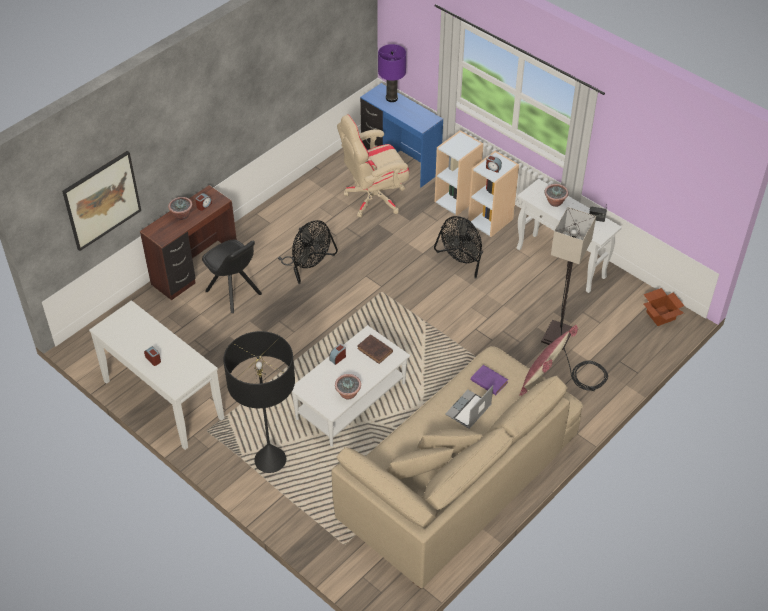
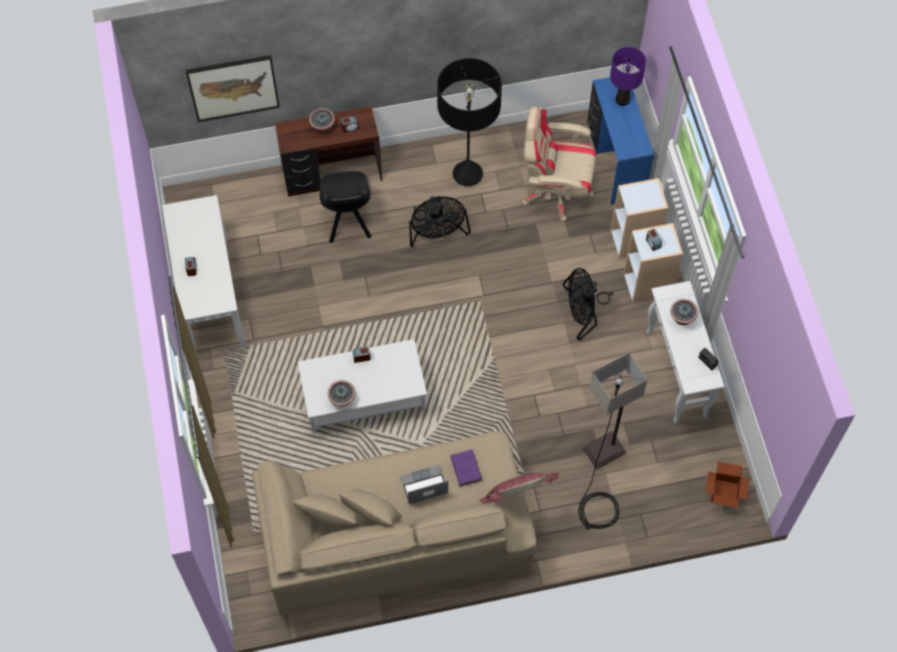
camera: 35 degrees right, 15 degrees up
black floor lamp [223,331,295,473] -> black floor lamp moved to [437,58,502,186]
brown book [357,334,393,364] -> none

